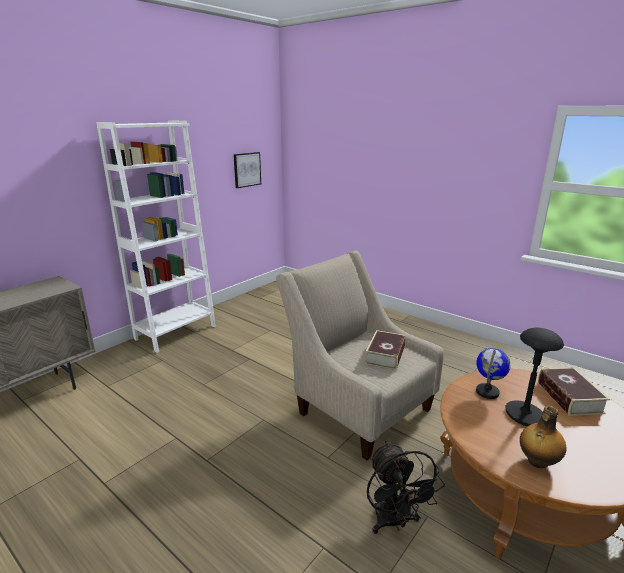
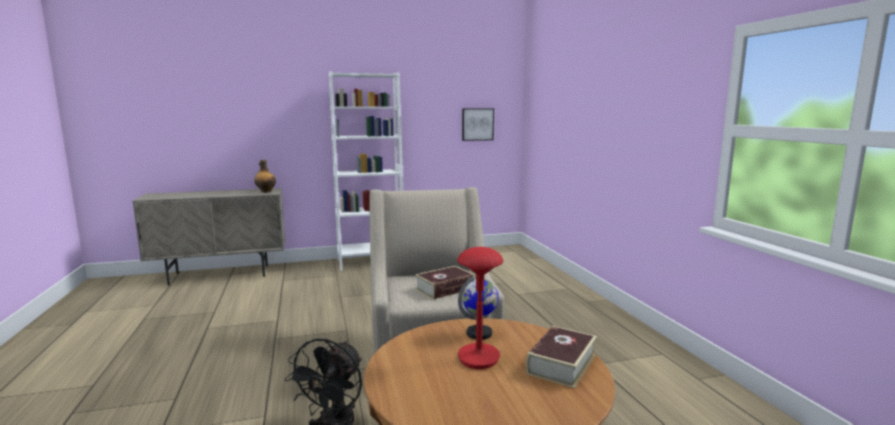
camera: 35 degrees right, 10 degrees down
black table lamp [505,328,564,426] -> red table lamp [458,247,503,369]
bottle [520,406,566,468] -> bottle moved to [254,160,276,193]

